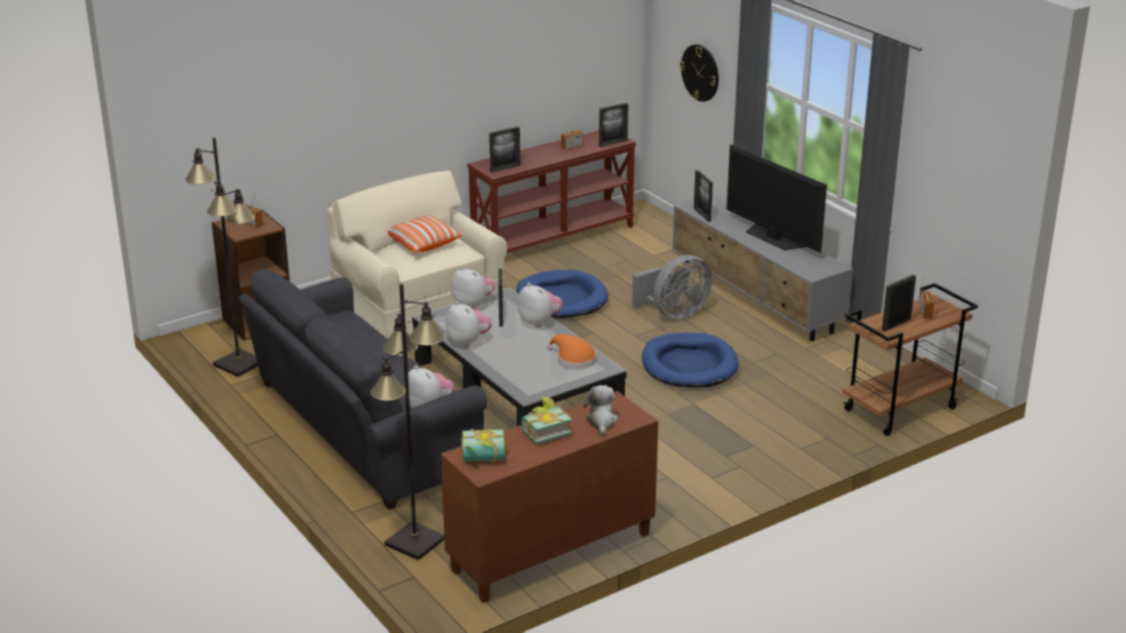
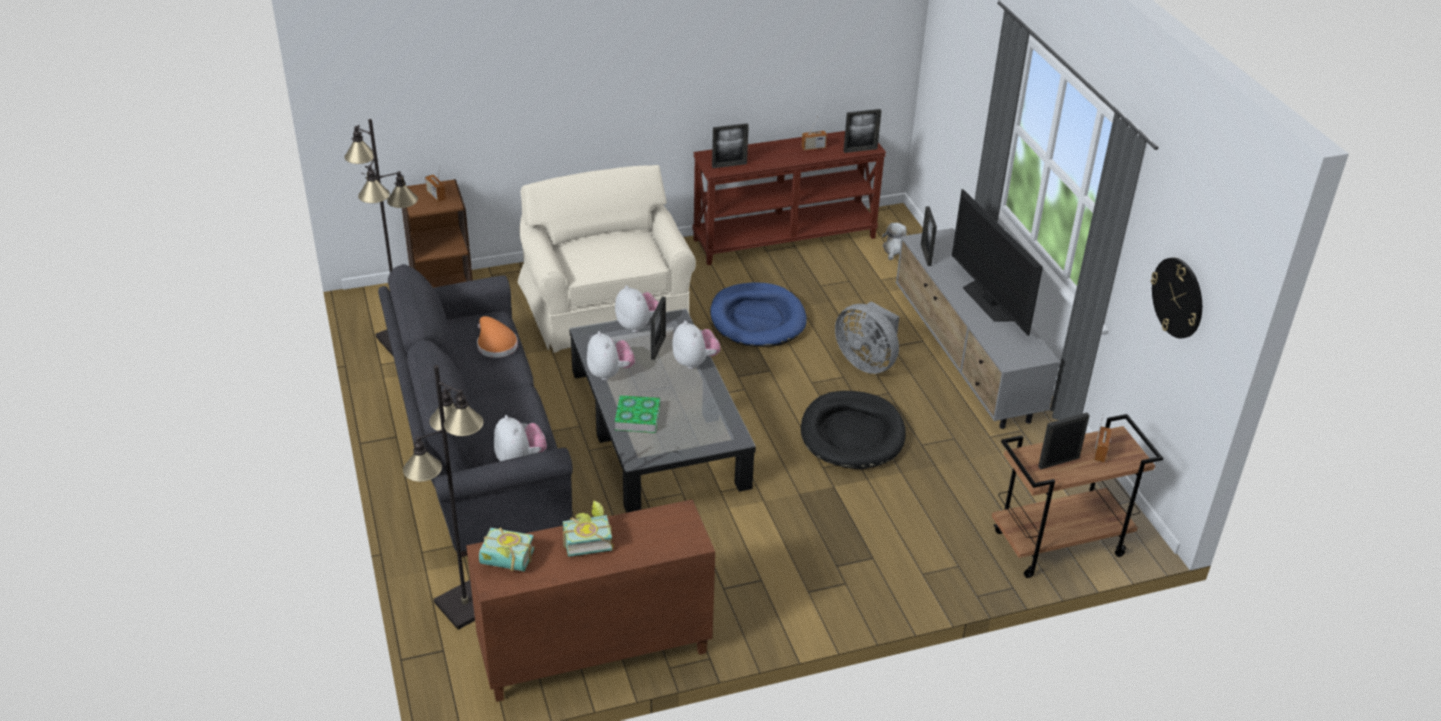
camera: 15 degrees right, 10 degrees up
pillow [388,215,463,253] -> none
orange hat [547,334,596,369] -> orange hat moved to [477,316,518,358]
plush toy [583,385,618,436] -> plush toy moved to [882,223,907,260]
grey fan [632,255,712,319] -> grey fan turned 60 degrees clockwise [835,302,900,374]
blue dog bed [642,332,739,387] -> black dog bed [801,391,906,469]
wall clock [680,44,719,102] -> wall clock moved to [1151,257,1202,339]
none -> book [614,395,660,433]

